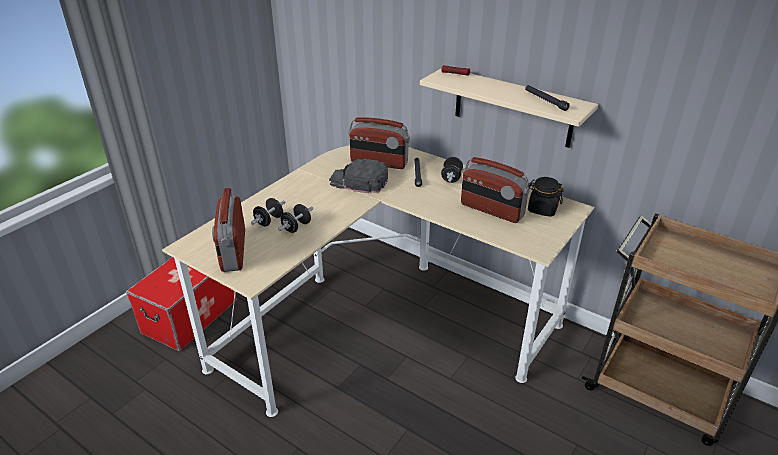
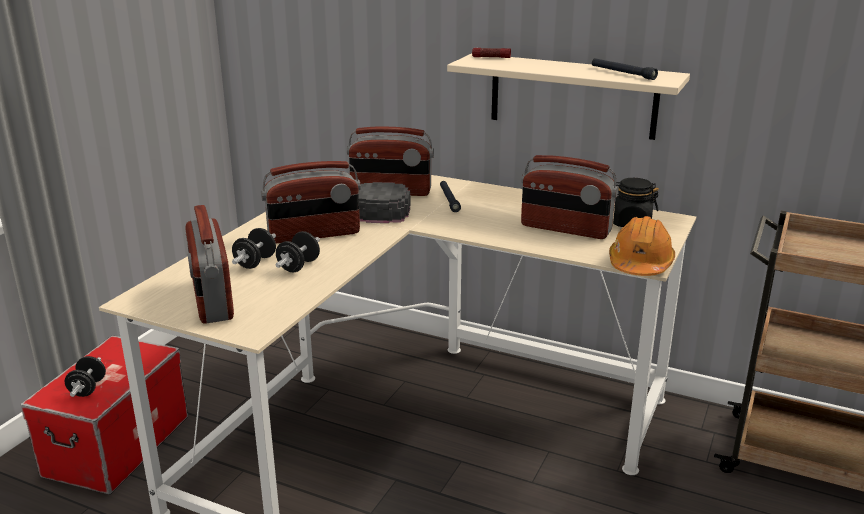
camera: 10 degrees left, 10 degrees down
black dumbbell [441,157,463,183] -> black dumbbell moved to [65,356,106,397]
none -> radio [261,161,361,243]
none -> orange hard hat [609,216,675,276]

